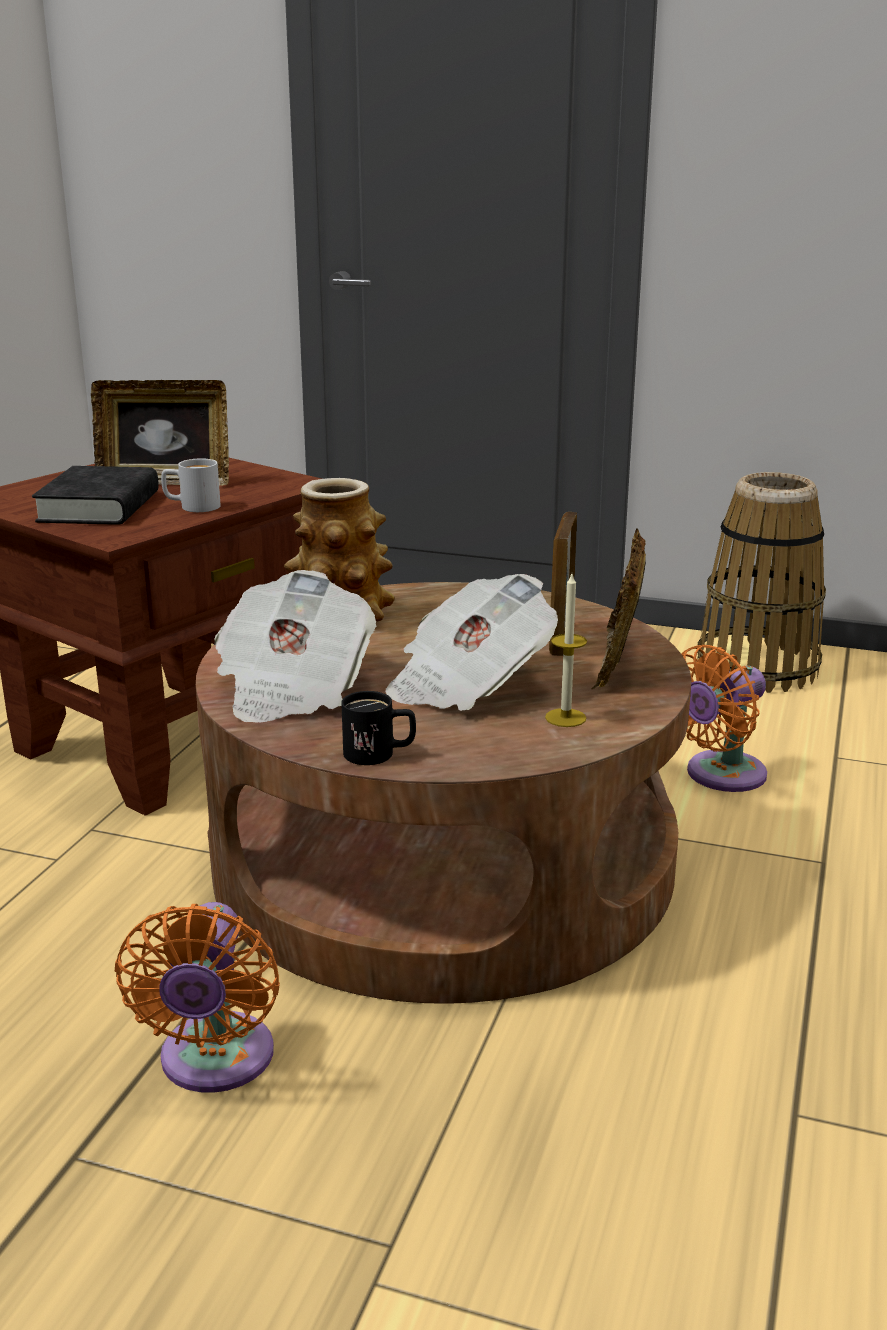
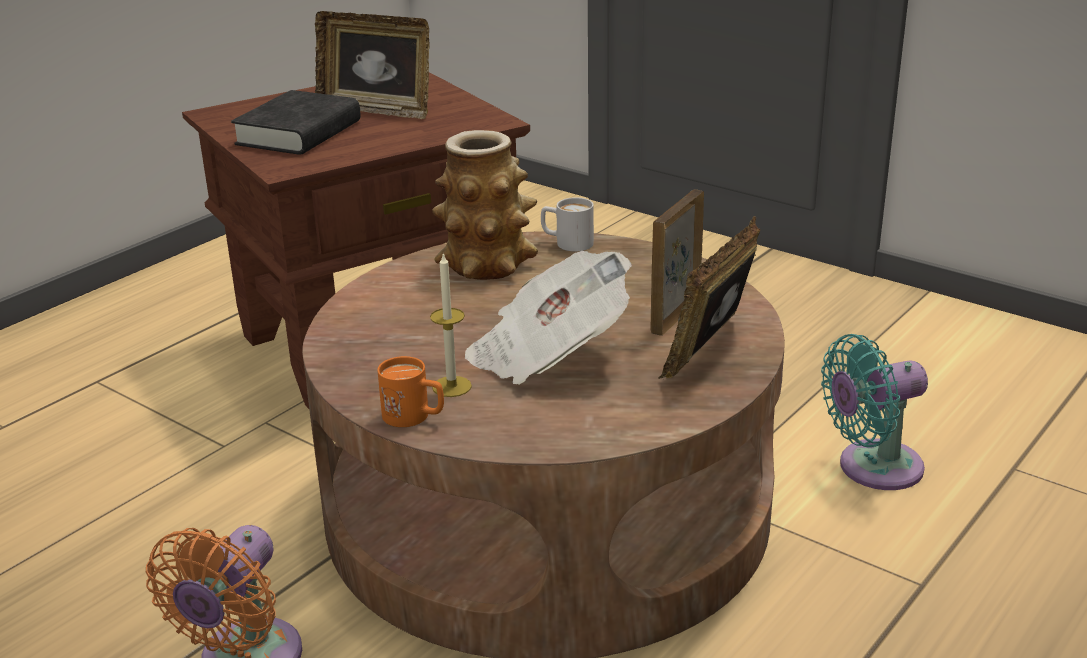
camera: 20 degrees right, 5 degrees up
white mug [161,458,221,512] -> white mug moved to [541,197,594,251]
newspaper [214,570,376,722] -> none
black mug [341,691,416,765] -> orange mug [377,356,444,427]
candle [545,574,587,727] -> candle moved to [430,253,472,397]
orange fan [682,645,767,792] -> turquoise fan [821,334,928,490]
basket [697,472,826,693] -> none

